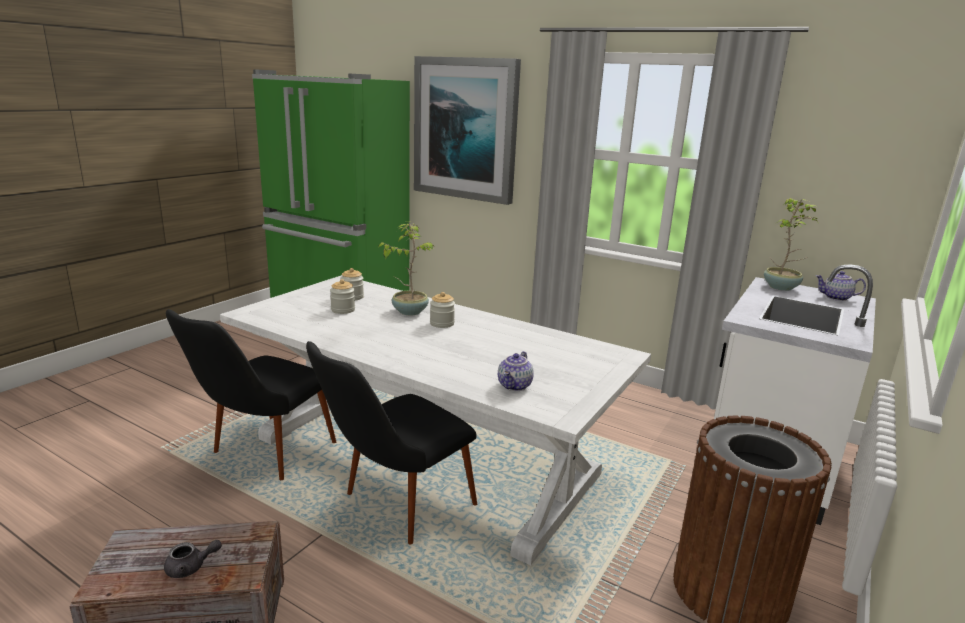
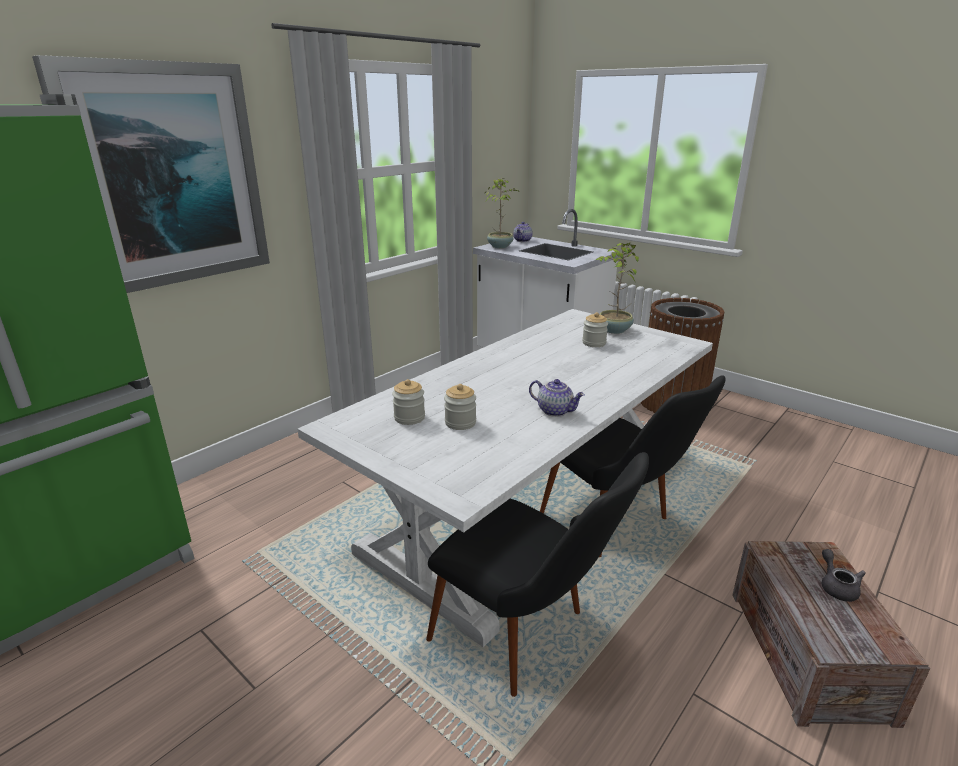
camera: 80 degrees left, 5 degrees up
potted plant [378,223,434,316] -> potted plant moved to [596,243,639,334]
jar [430,292,455,328] -> jar moved to [582,312,608,347]
teapot [498,351,534,391] -> teapot moved to [529,379,585,417]

